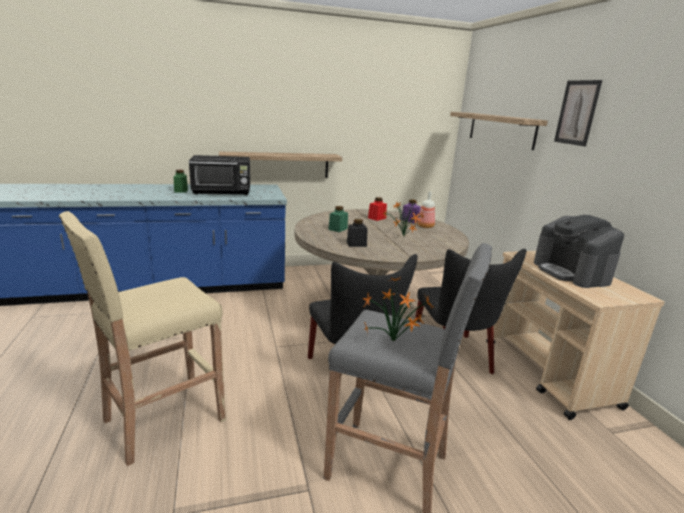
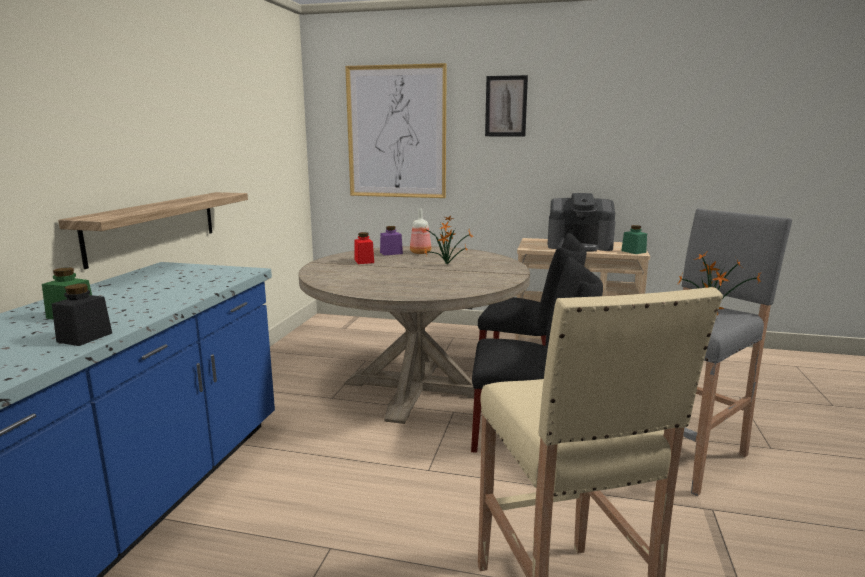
camera: 60 degrees left, 5 degrees down
black microwave [189,155,250,195] -> none
green jar [328,206,348,232] -> green jar moved to [621,225,647,254]
black jar [347,219,367,247] -> black jar moved to [52,284,112,346]
shelf [450,112,548,150] -> picture [345,63,447,198]

